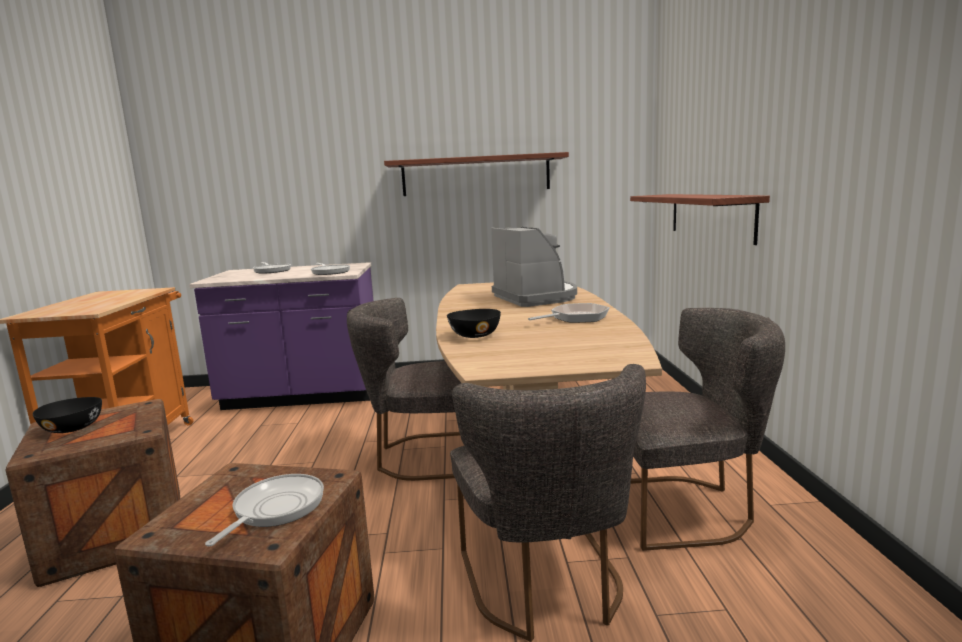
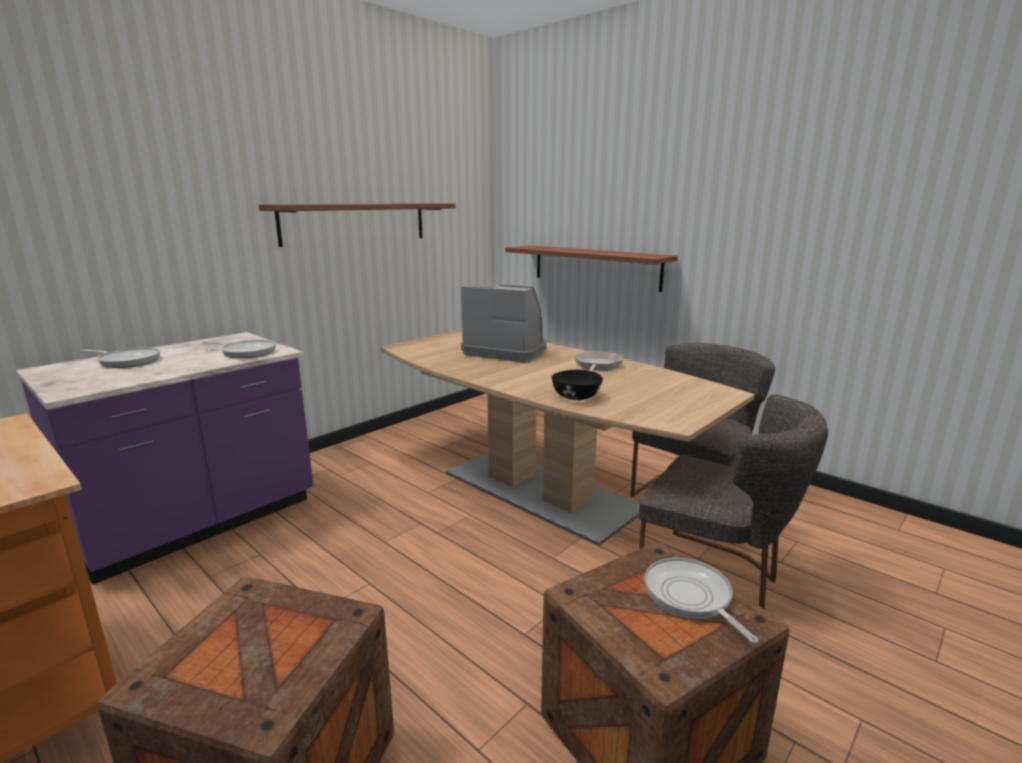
camera: 45 degrees left, 5 degrees up
black bowl [33,397,102,433] -> none
grey chair [347,298,461,481] -> none

